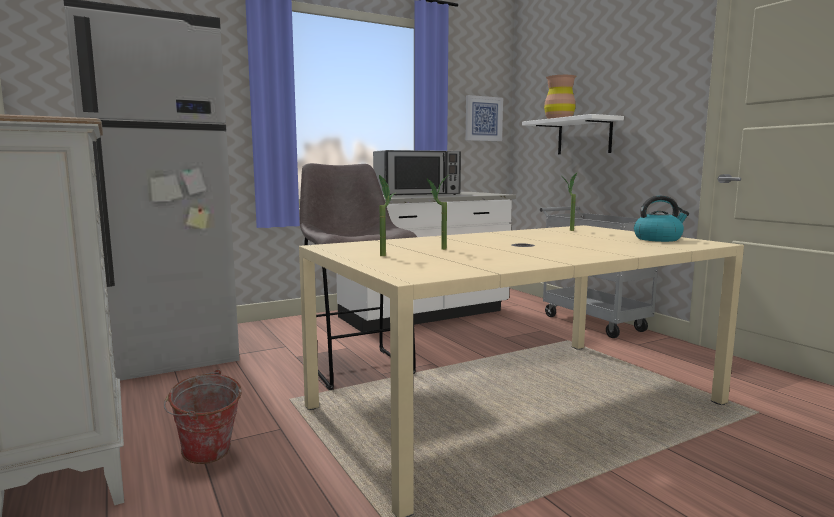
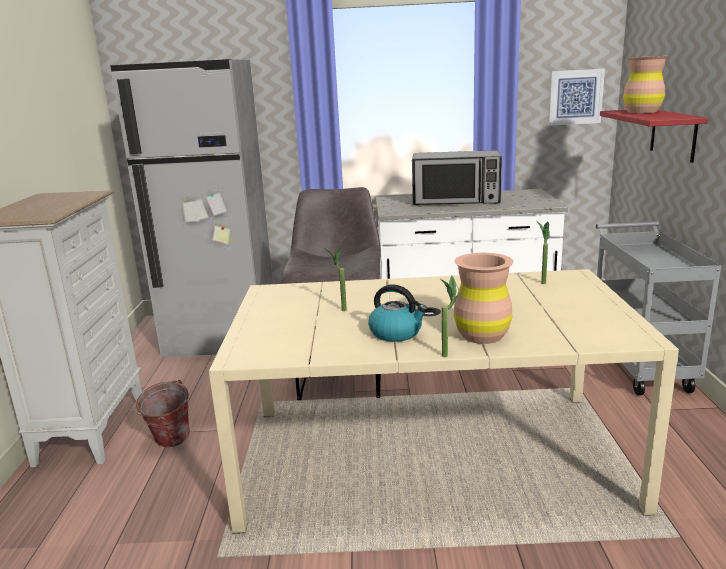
camera: 30 degrees right, 10 degrees up
potted plant [379,175,395,256] -> potted plant moved to [441,276,463,357]
white shelf [522,114,624,154] -> red shelf [600,110,708,163]
kettle [634,196,689,242] -> kettle moved to [368,284,428,342]
none -> brown vase [454,253,514,344]

